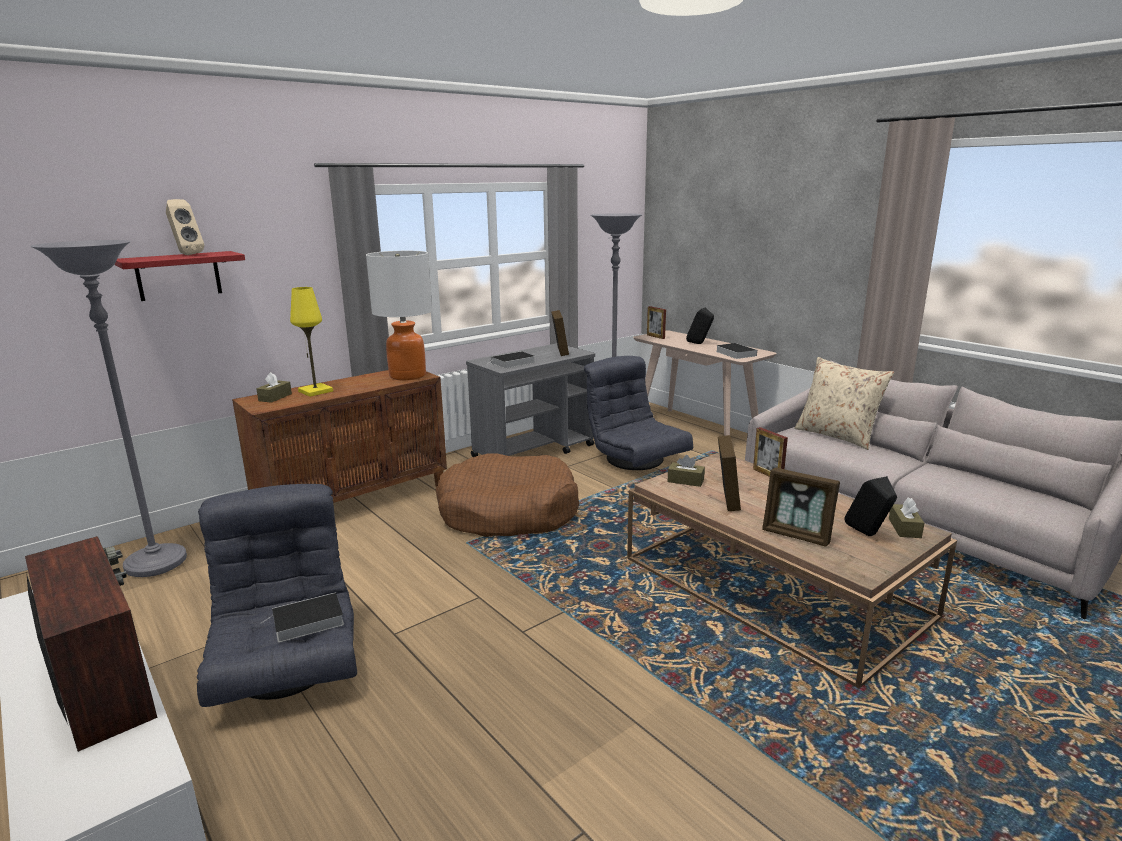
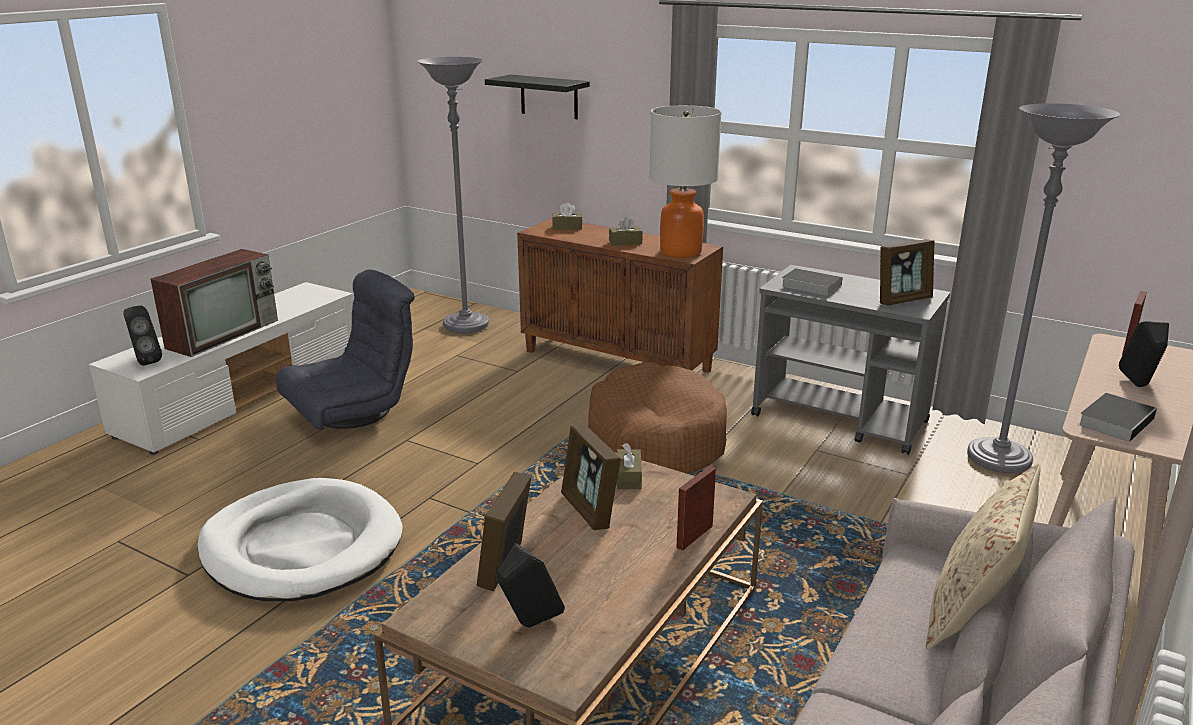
camera: 70 degrees right, 5 degrees up
red shelf [114,251,245,301] -> black shelf [485,75,590,119]
beige speaker [166,199,204,255] -> none
book [261,592,344,642] -> none
yellow table lamp [290,287,333,397] -> none
grey armchair [584,356,693,470] -> none
picture frame [718,435,741,511] -> picture frame turned 75 degrees clockwise [561,425,621,530]
brown tissue box [889,498,924,538] -> brown tissue box moved to [609,217,643,246]
none -> black speaker [123,305,162,366]
none -> white dog bed [197,478,402,601]

